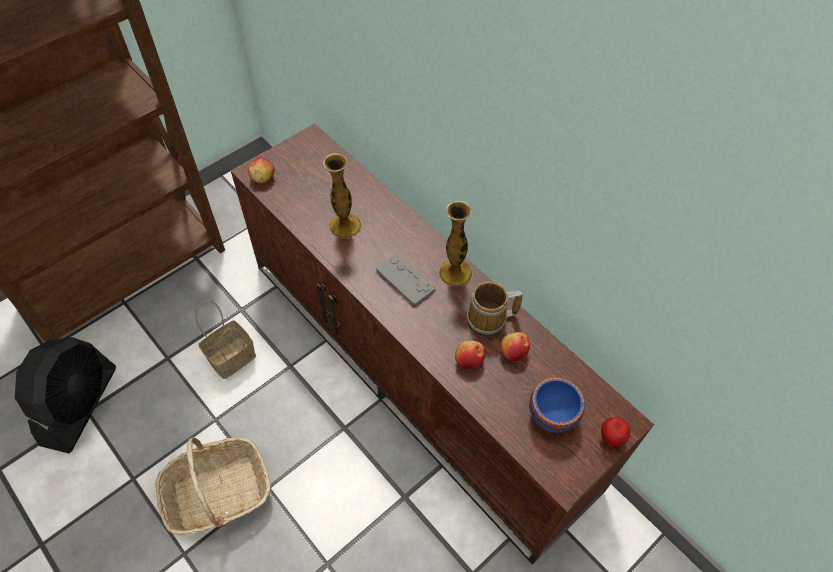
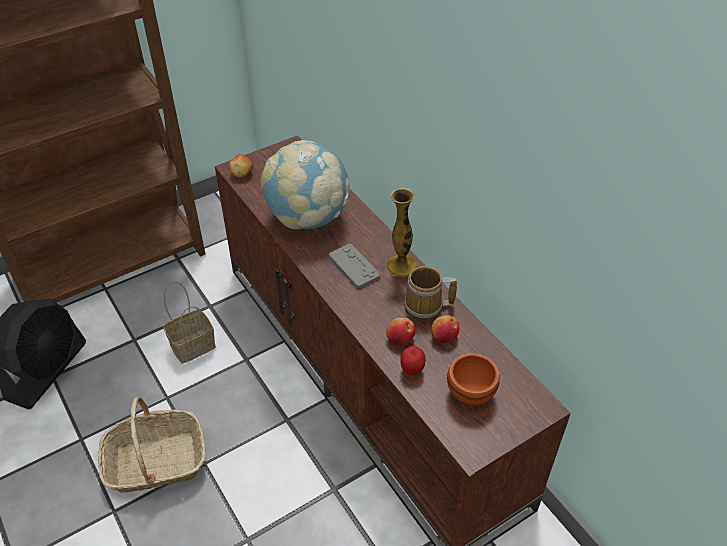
camera: 10 degrees right, 10 degrees down
vase [323,153,362,239] -> globe [261,140,350,229]
blue bowl [529,378,584,433] -> brown bowl [447,353,500,405]
apple [601,417,630,447] -> apple moved to [400,346,425,376]

